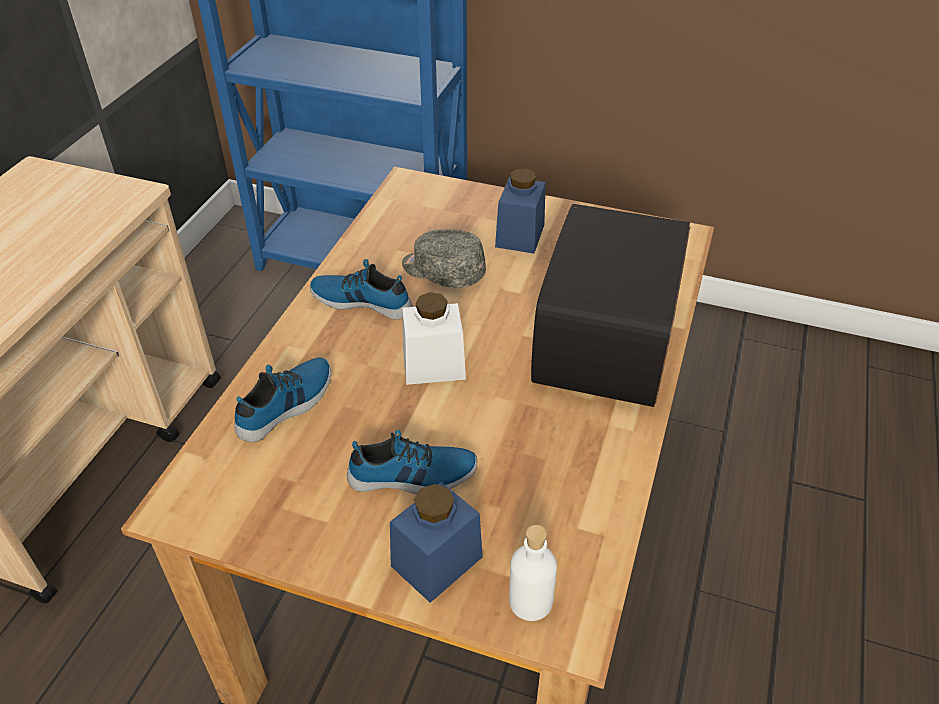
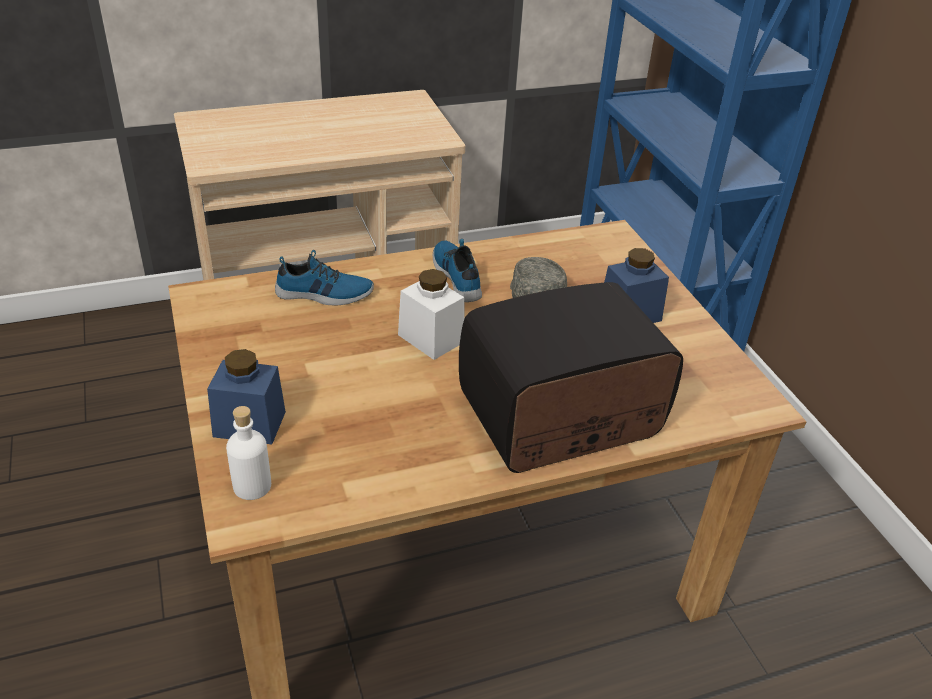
camera: 50 degrees right, 5 degrees down
shoe [347,430,477,495] -> none

